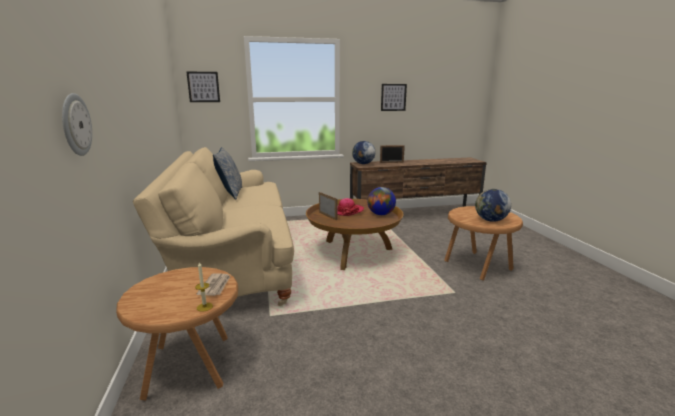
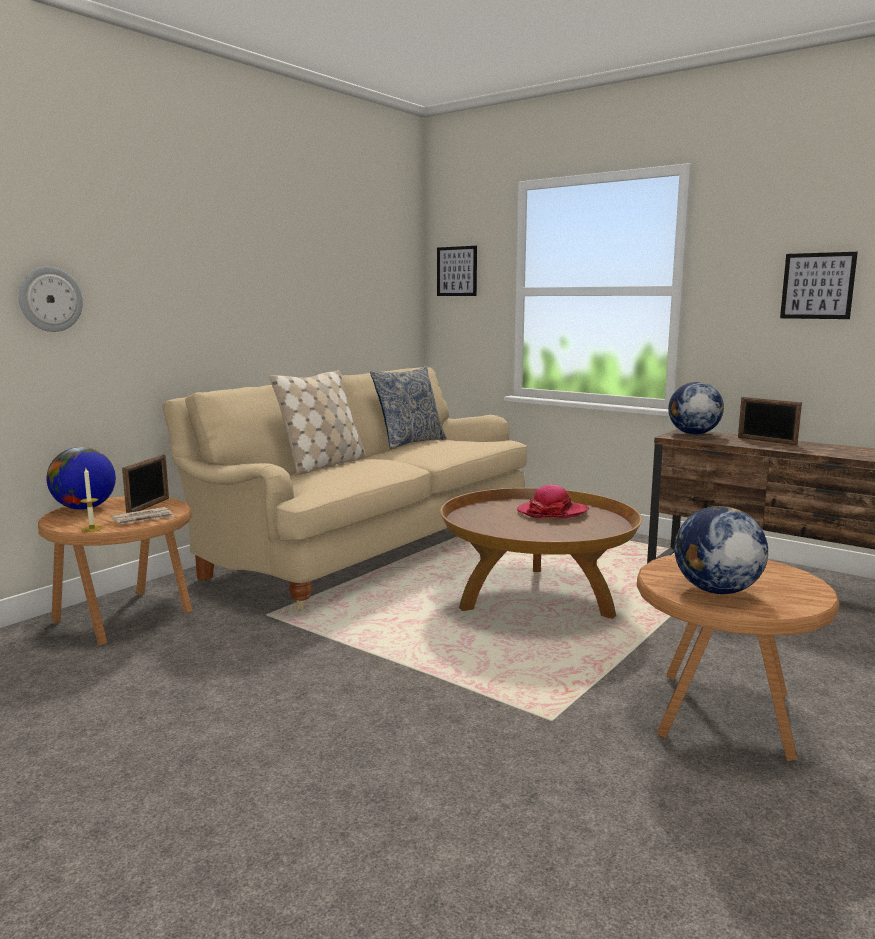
camera: 50 degrees right, 5 degrees down
picture frame [319,192,337,220] -> picture frame moved to [122,455,169,513]
globe [367,187,396,215] -> globe moved to [46,447,116,510]
none -> beige pillow [269,370,366,475]

